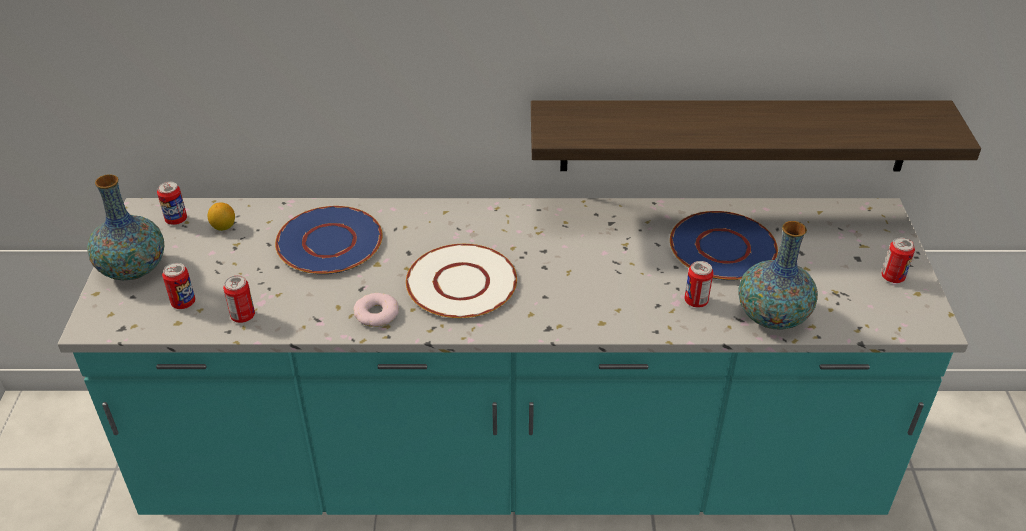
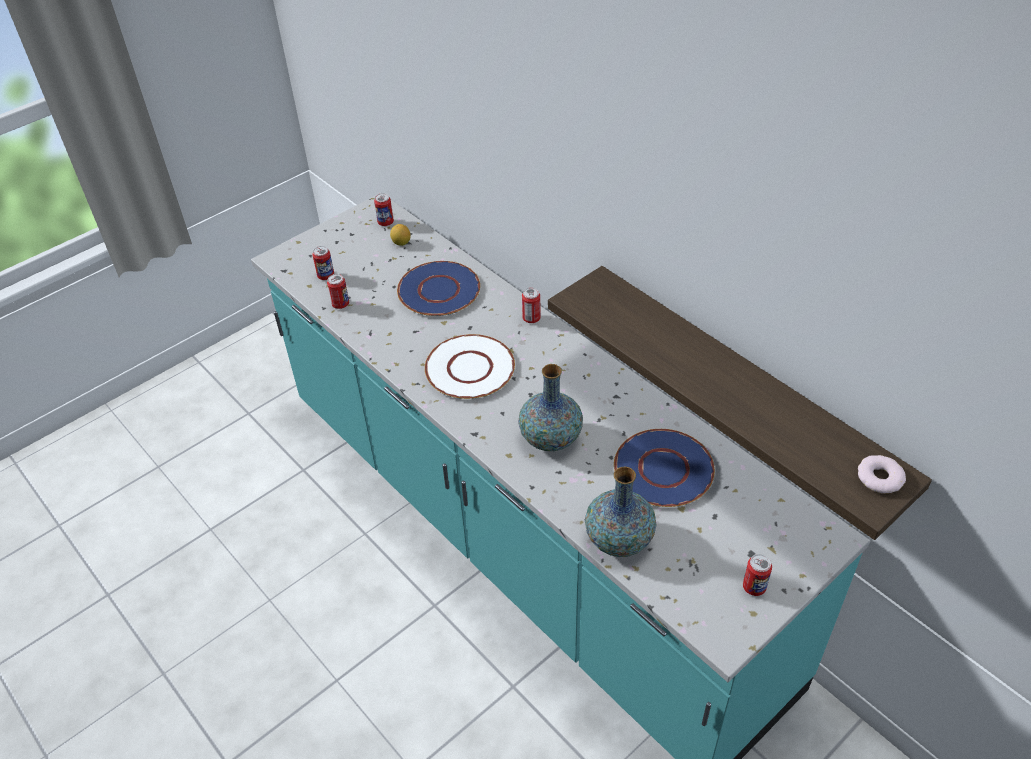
camera: 50 degrees right, 5 degrees up
vase [87,174,164,280] -> vase moved to [518,364,583,451]
donut [354,293,399,327] -> donut moved to [858,455,906,493]
can [684,261,713,308] -> can moved to [522,288,541,323]

